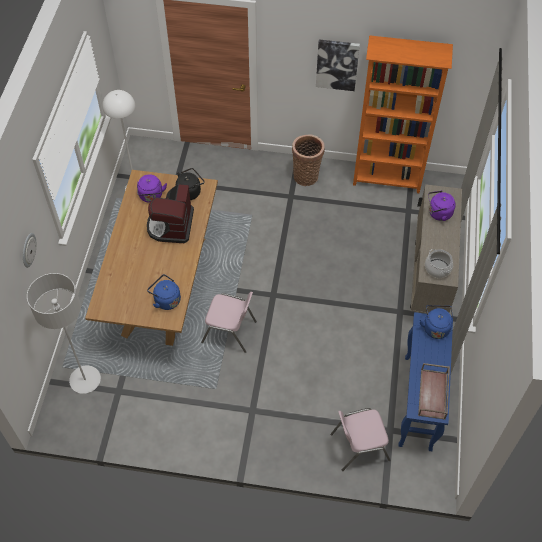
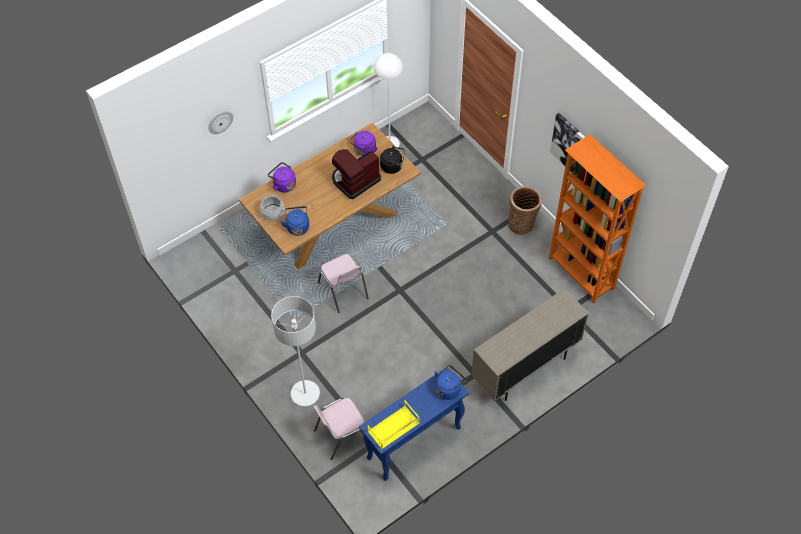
camera: 45 degrees right, 0 degrees up
grey floor lamp [27,273,101,394] -> grey floor lamp moved to [271,296,320,406]
pink chair [330,408,391,471] -> pink chair turned 60 degrees counterclockwise [314,398,365,460]
brown tray [418,363,450,420] -> yellow tray [367,401,420,449]
cooking pot [425,249,453,278] -> cooking pot moved to [260,194,285,221]
purple kettle [428,190,456,221] -> purple kettle moved to [268,162,296,192]

